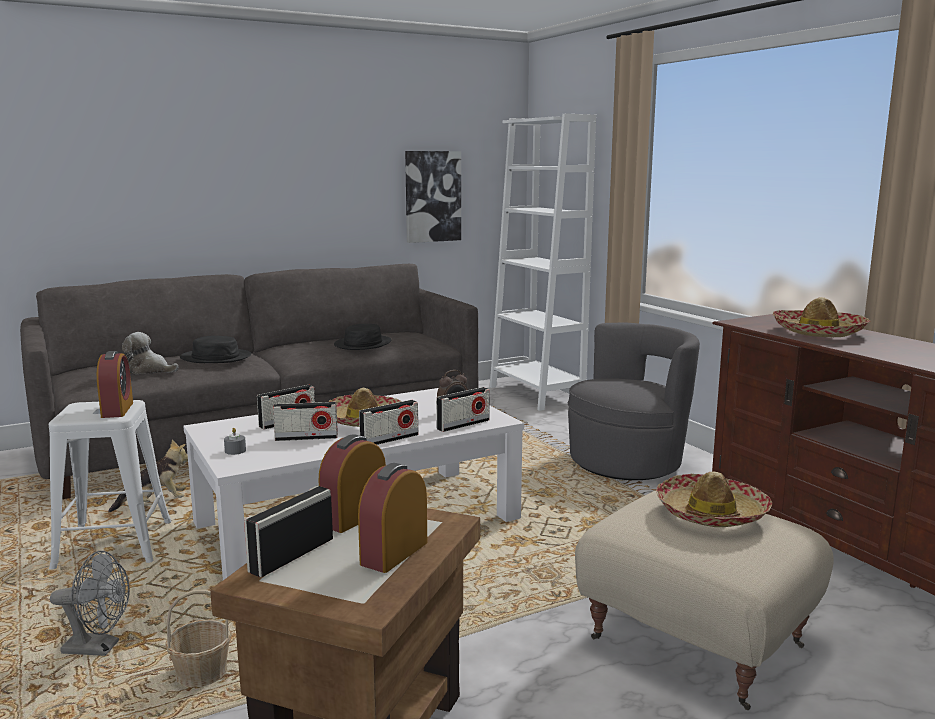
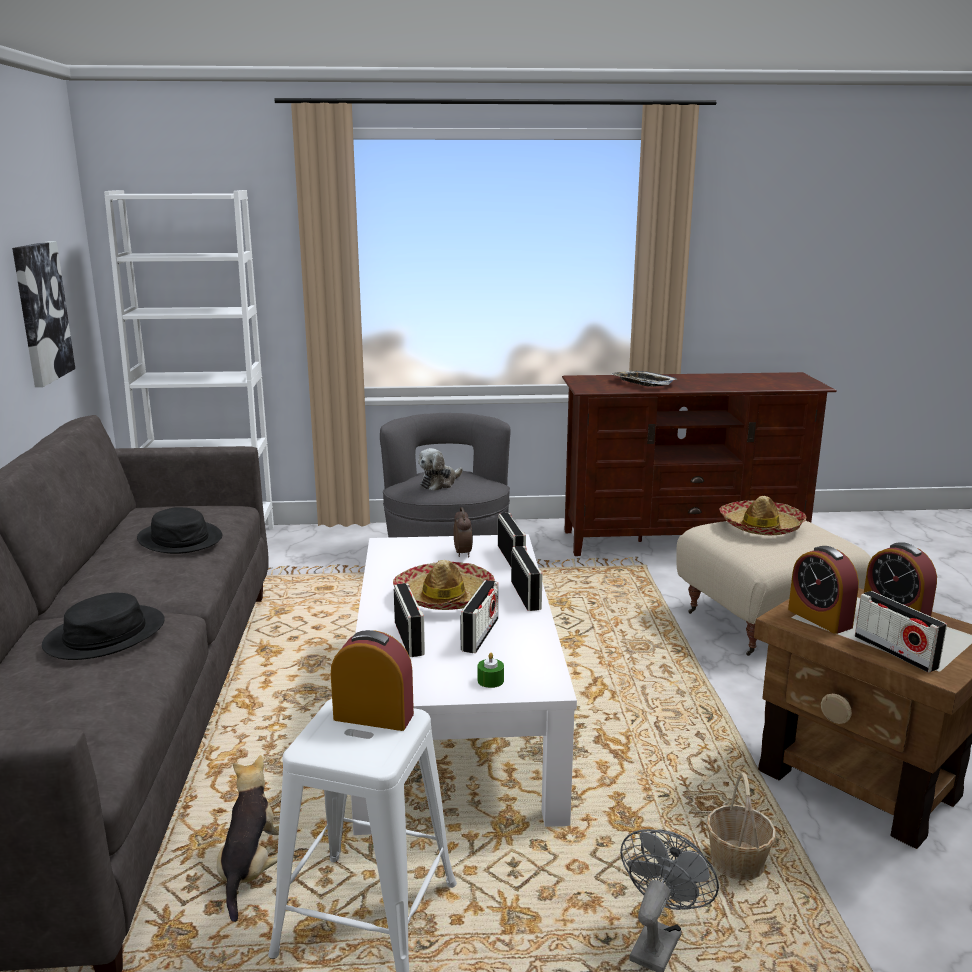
camera: 65 degrees left, 5 degrees up
plush toy [122,332,179,374] -> plush toy moved to [418,448,463,491]
grey candle [224,428,246,455] -> green candle [478,653,504,688]
hat [773,297,870,337] -> tray [612,371,678,387]

